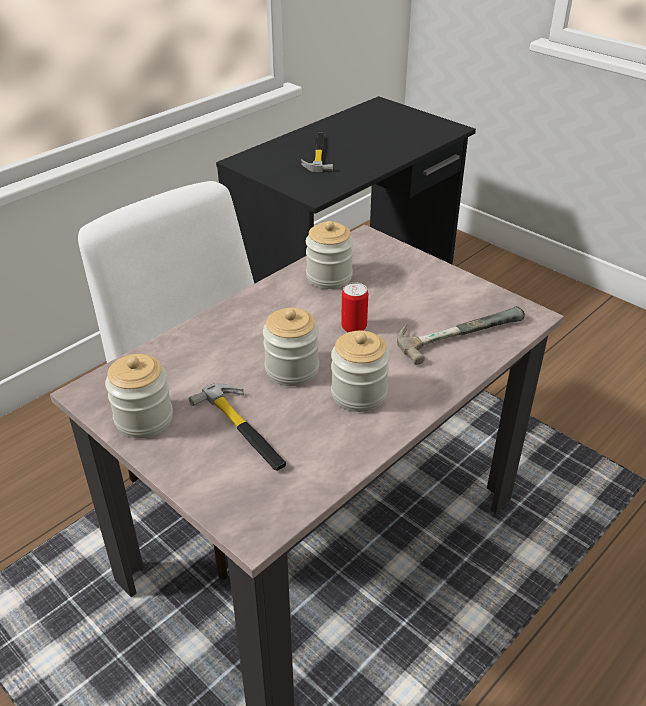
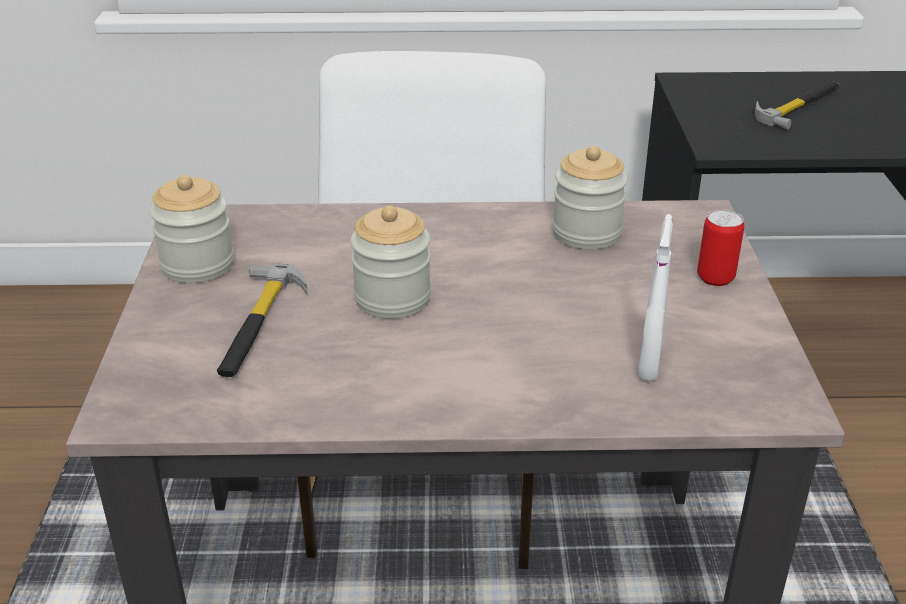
camera: 45 degrees right, 5 degrees down
jar [331,331,390,412] -> none
can [341,282,368,332] -> can moved to [697,209,744,286]
hammer [397,306,525,365] -> white spray bottle [638,214,673,381]

